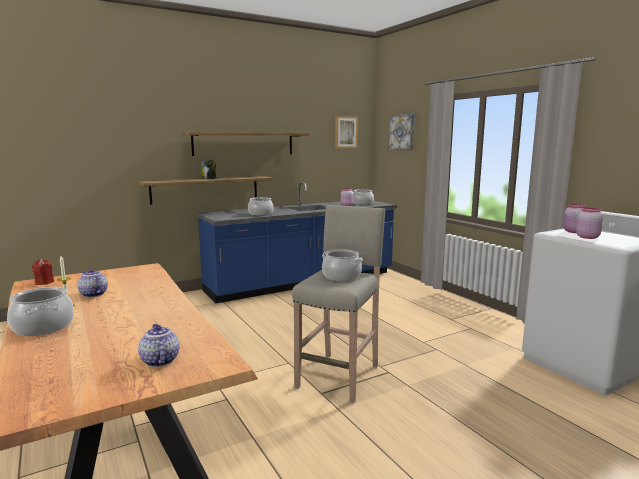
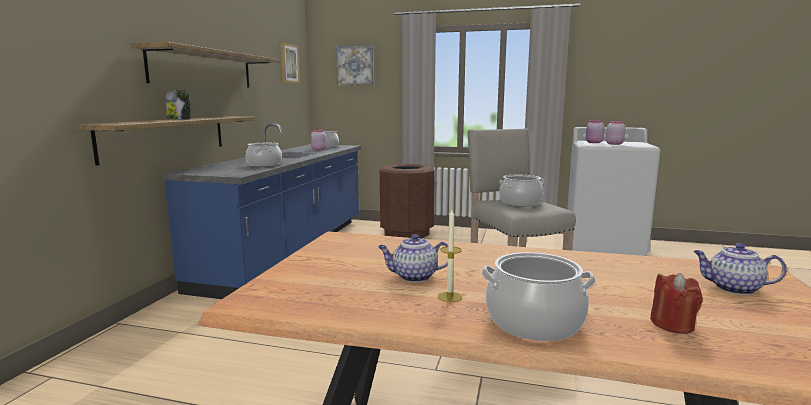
camera: 45 degrees left, 0 degrees up
red candle [32,259,54,285] -> red candle moved to [650,273,702,334]
none -> brown trash can [380,164,435,238]

